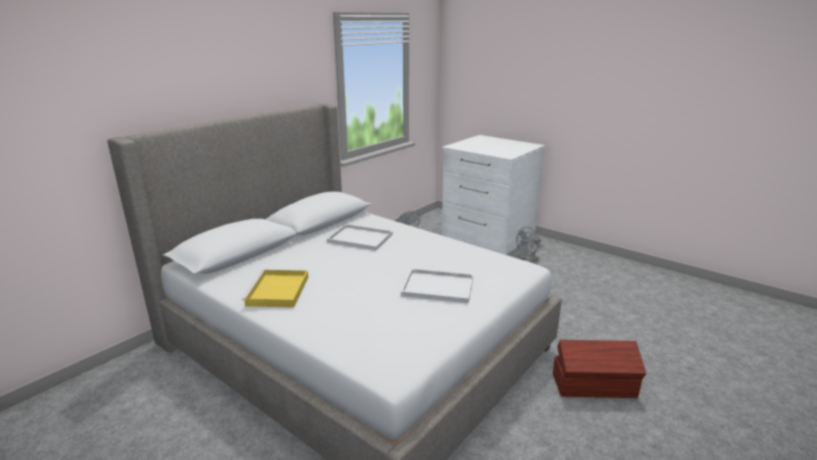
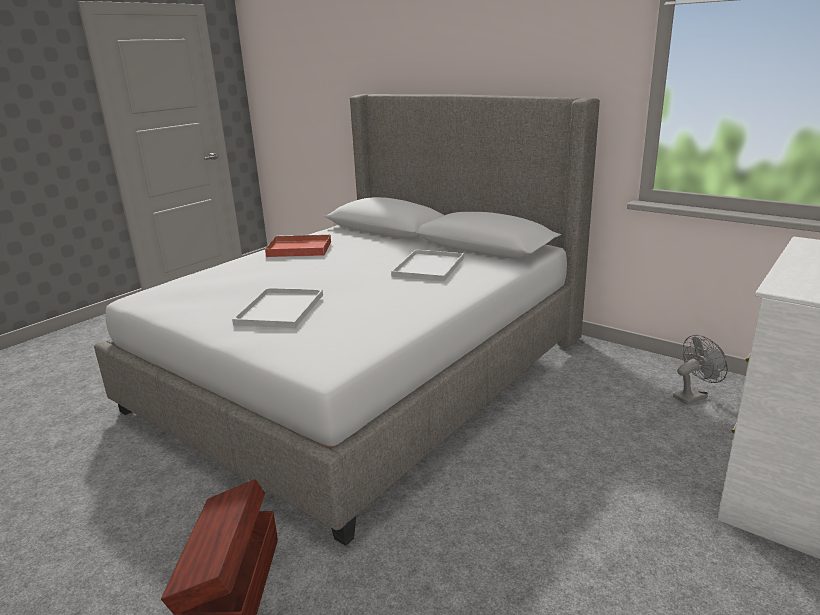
camera: 90 degrees right, 0 degrees up
yellow tray [242,270,308,308] -> red tray [265,234,331,257]
grey fan [516,227,541,262] -> none

